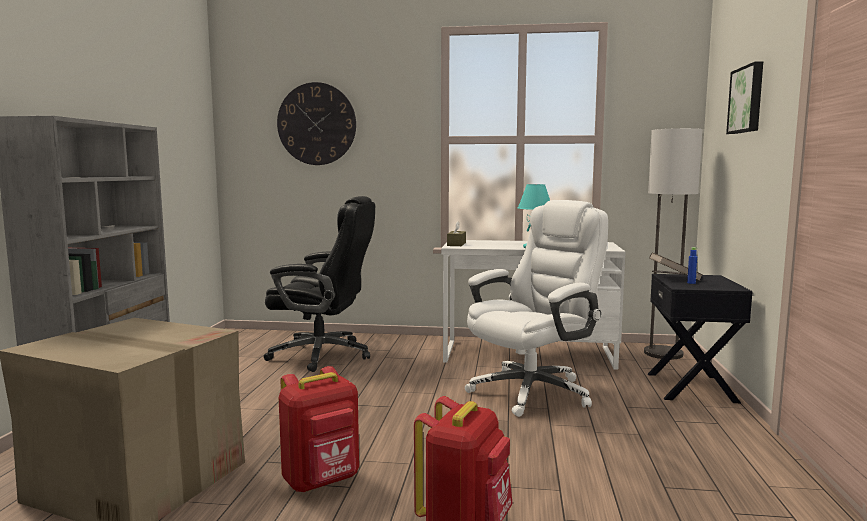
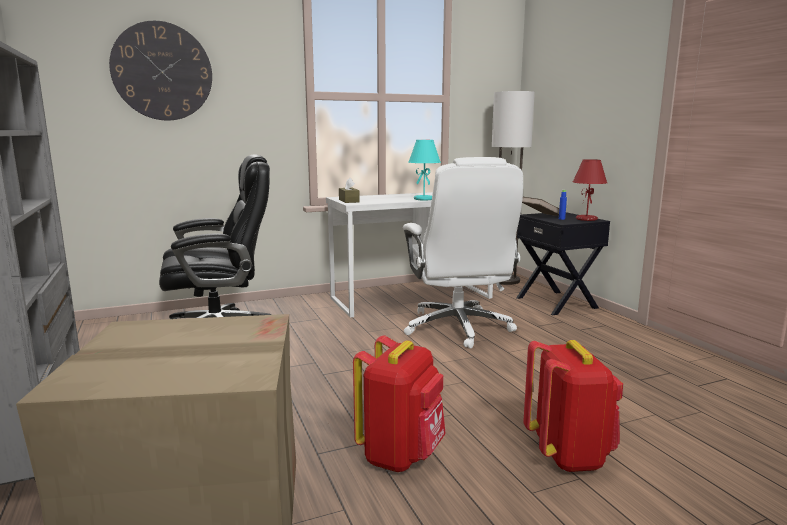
camera: 30 degrees left, 5 degrees up
white office chair [465,200,608,417] -> white office chair turned 150 degrees clockwise [403,157,523,349]
picture [726,61,763,134] -> none
none -> red table lamp [573,159,607,221]

